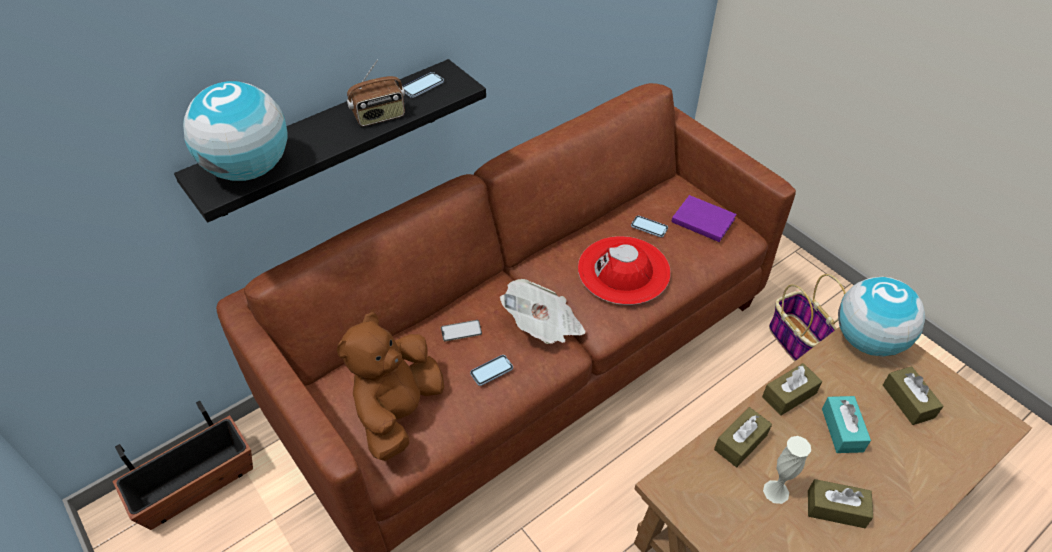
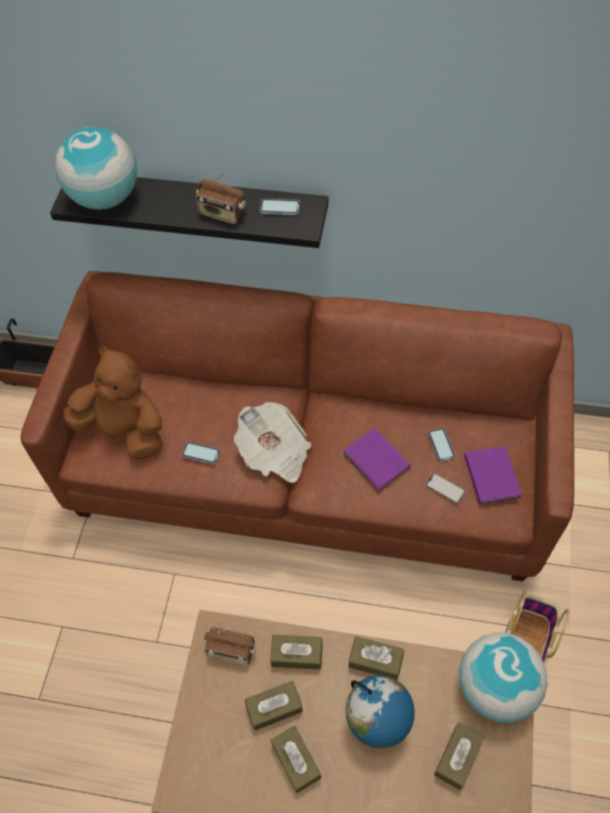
camera: 50 degrees right, 10 degrees up
brown plush toy [337,312,444,461] -> brown plush toy turned 45 degrees clockwise [63,346,163,459]
phone [441,320,482,341] -> phone moved to [426,473,466,504]
red hat [578,236,671,305] -> purple book [343,428,411,491]
white vase [763,436,811,504] -> brown tissue box [245,681,303,731]
turquoise tissue box [822,396,871,453] -> globe [346,675,415,748]
none -> radio [203,627,256,665]

